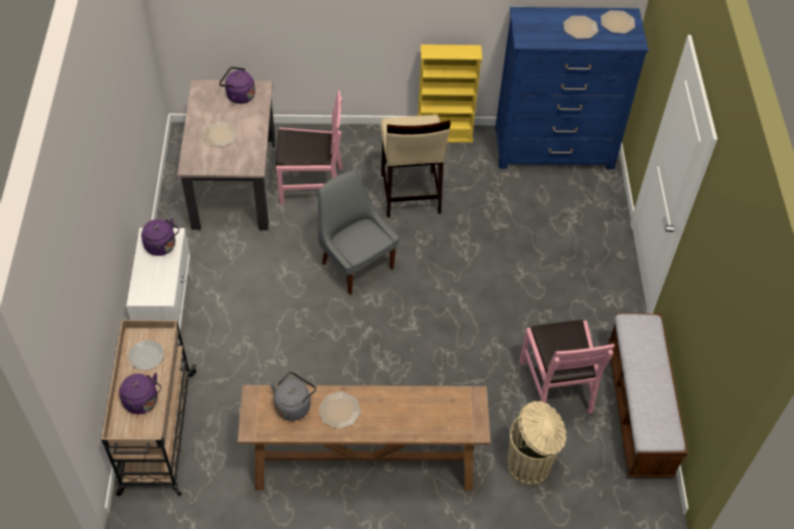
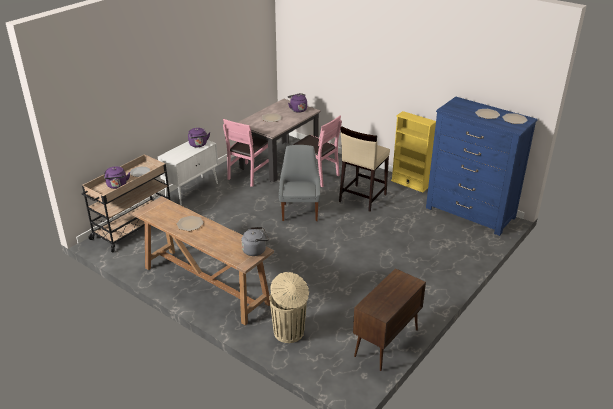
camera: 40 degrees right, 20 degrees down
grey kettle [270,372,316,421] -> grey kettle moved to [241,227,269,256]
pink chair [519,320,615,414] -> pink chair moved to [223,119,269,187]
bench [608,313,688,477] -> brown cabinet [353,268,426,371]

